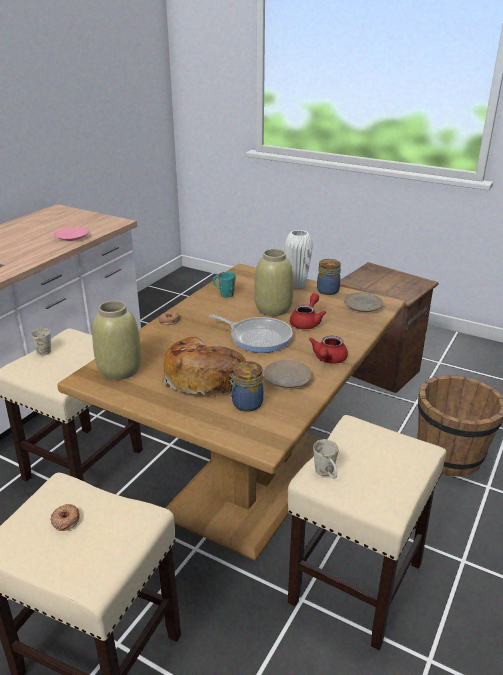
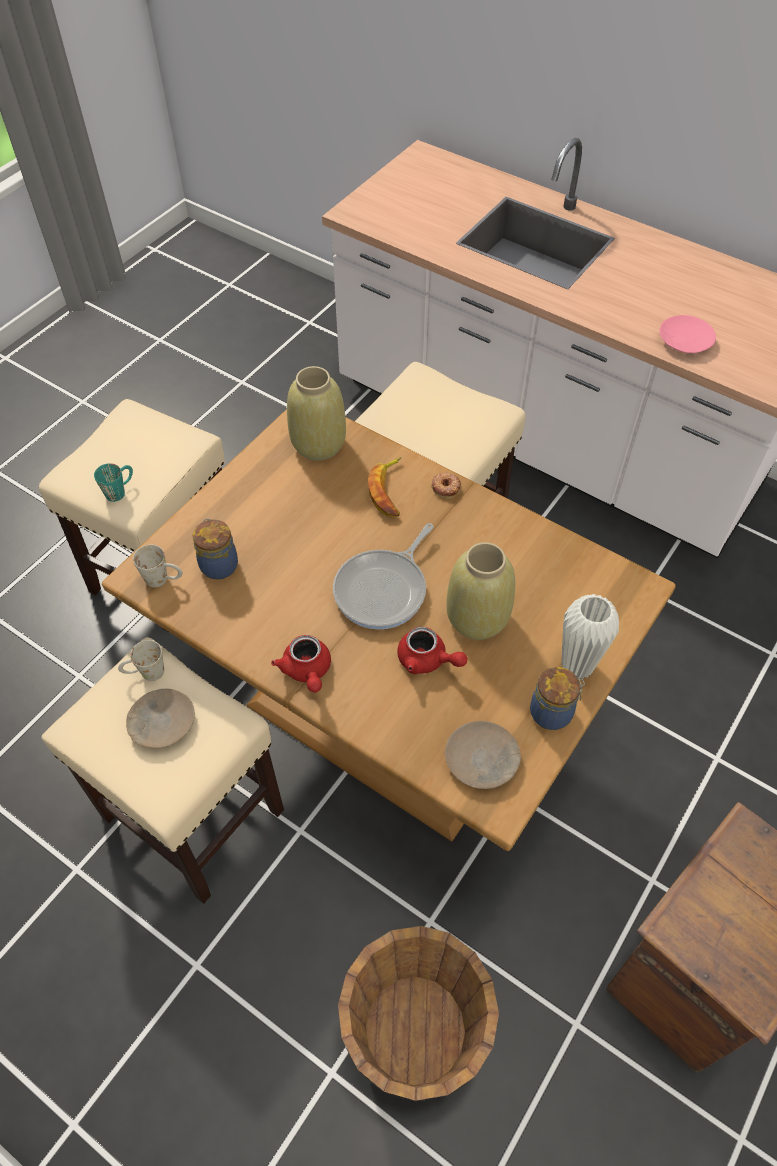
camera: 95 degrees right, 25 degrees up
white mug [31,328,51,356] -> white mug moved to [133,545,183,587]
donut [51,504,80,531] -> none
bread [162,337,245,397] -> none
turquoise mug [213,272,236,297] -> turquoise mug moved to [94,463,133,502]
beige plate [264,360,312,388] -> beige plate moved to [126,689,195,748]
red teapot [309,335,348,364] -> red teapot turned 135 degrees counterclockwise [271,635,331,693]
none -> banana [368,457,402,517]

